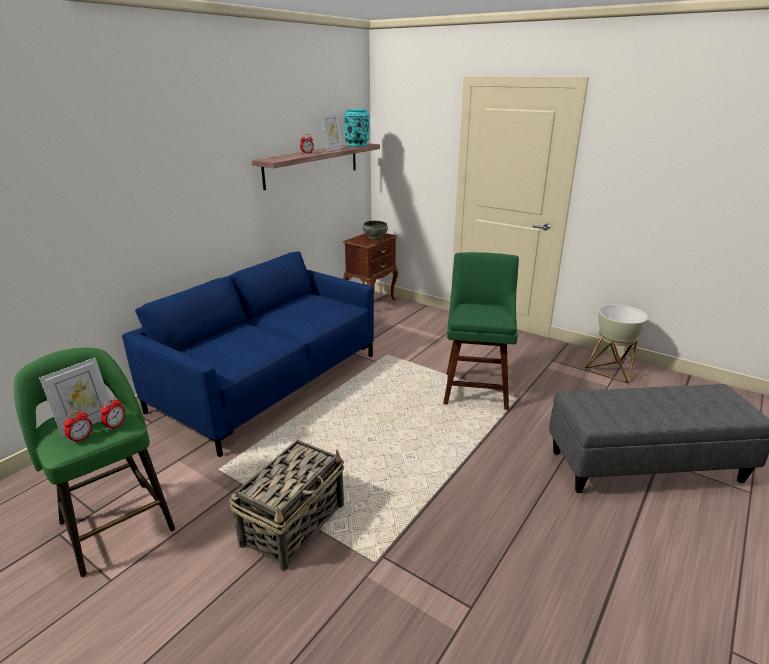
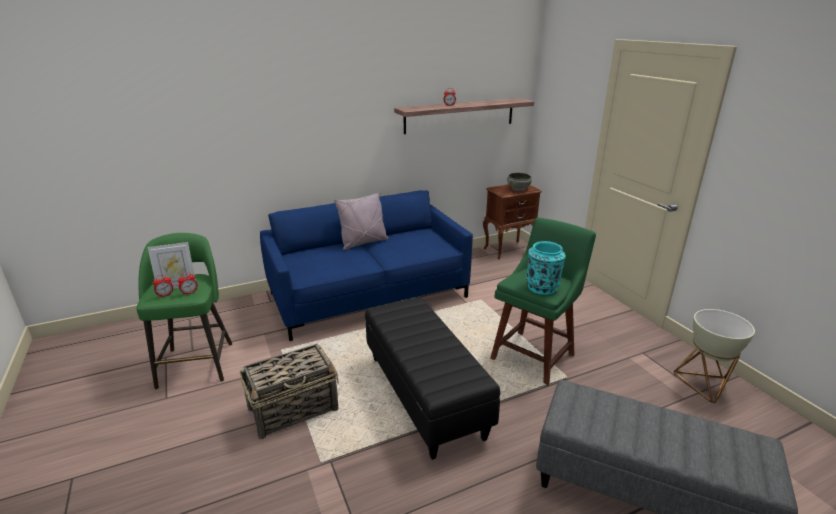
camera: 30 degrees right, 0 degrees up
picture frame [321,111,343,151] -> none
turquoise vase [343,109,370,146] -> turquoise vase moved to [526,241,566,295]
none -> purple pillow [334,192,389,251]
none -> black ottoman [365,297,500,460]

